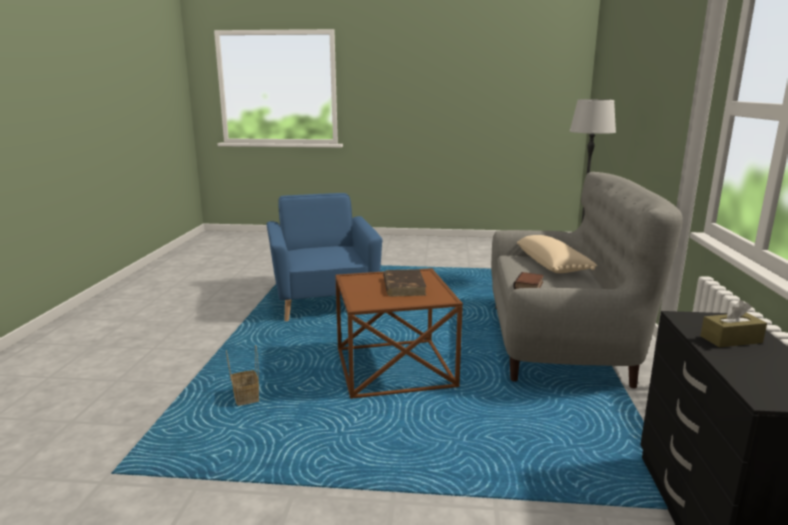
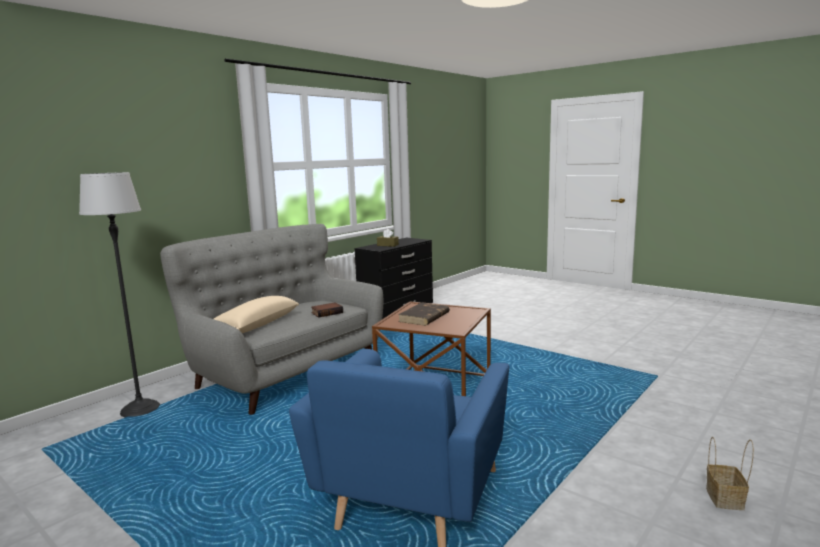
camera: 145 degrees left, 5 degrees down
basket [226,345,259,406] -> basket moved to [706,436,754,510]

